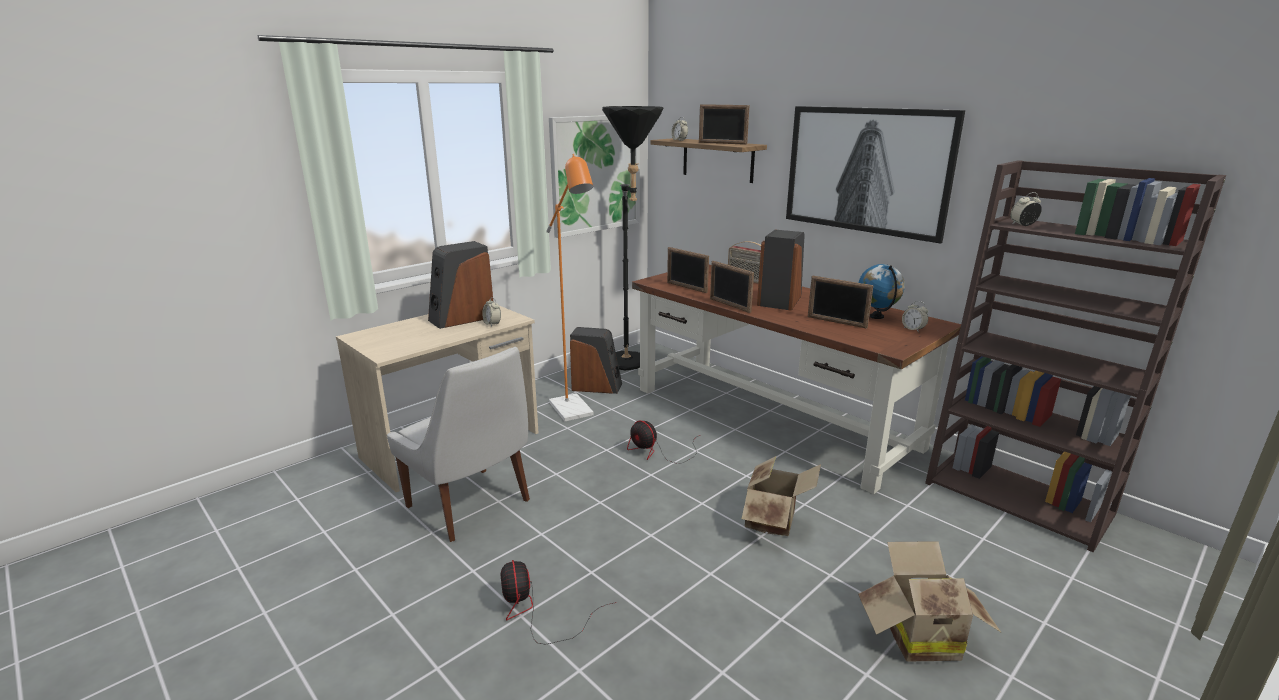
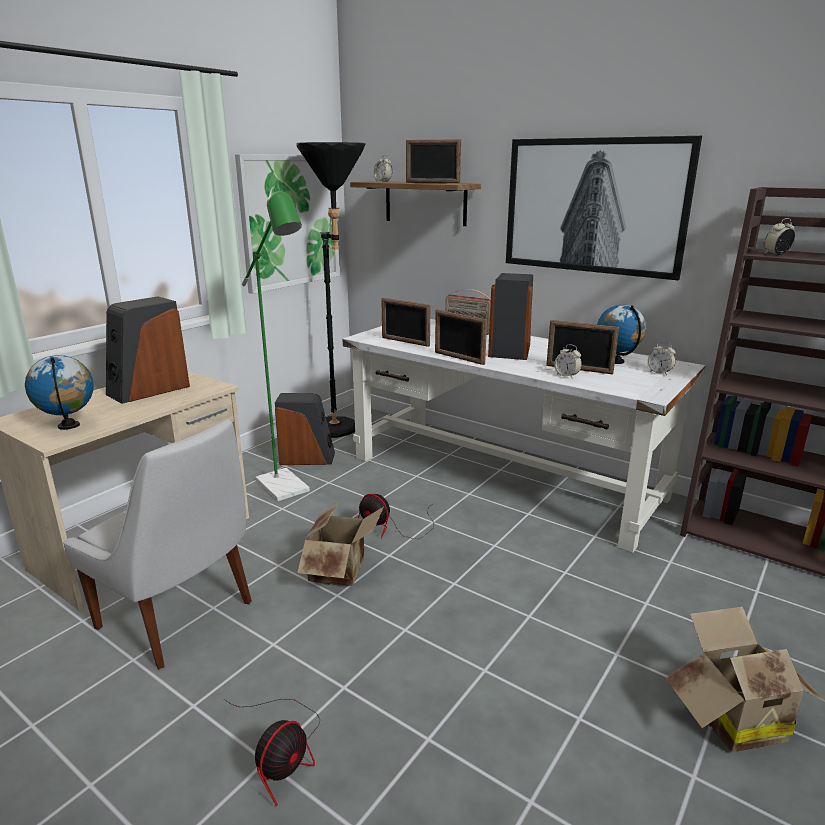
camera: 10 degrees left, 0 degrees up
alarm clock [482,297,501,326] -> alarm clock moved to [554,345,582,378]
fan [501,560,616,644] -> fan turned 120 degrees counterclockwise [224,699,320,806]
orange floor lamp [546,154,594,422] -> green floor lamp [242,188,310,501]
brown desk [632,265,961,494] -> white desk [342,319,706,553]
cardboard box [742,456,821,536] -> cardboard box moved to [297,502,384,586]
none -> globe [25,355,94,430]

